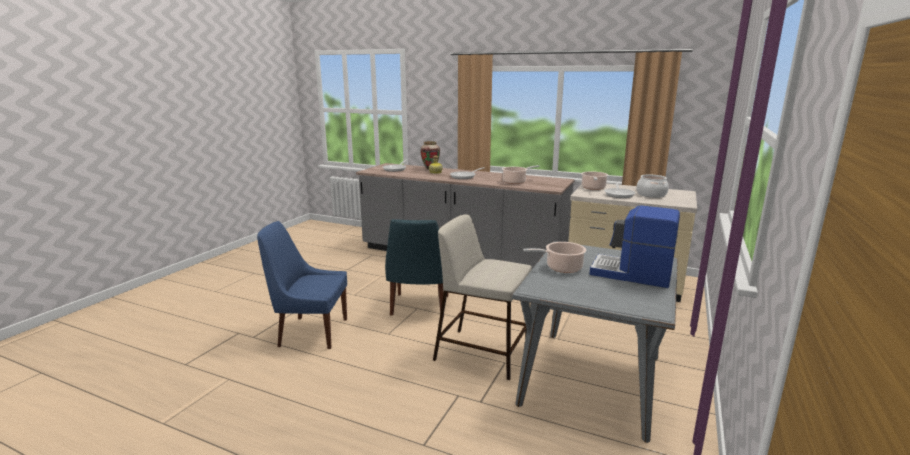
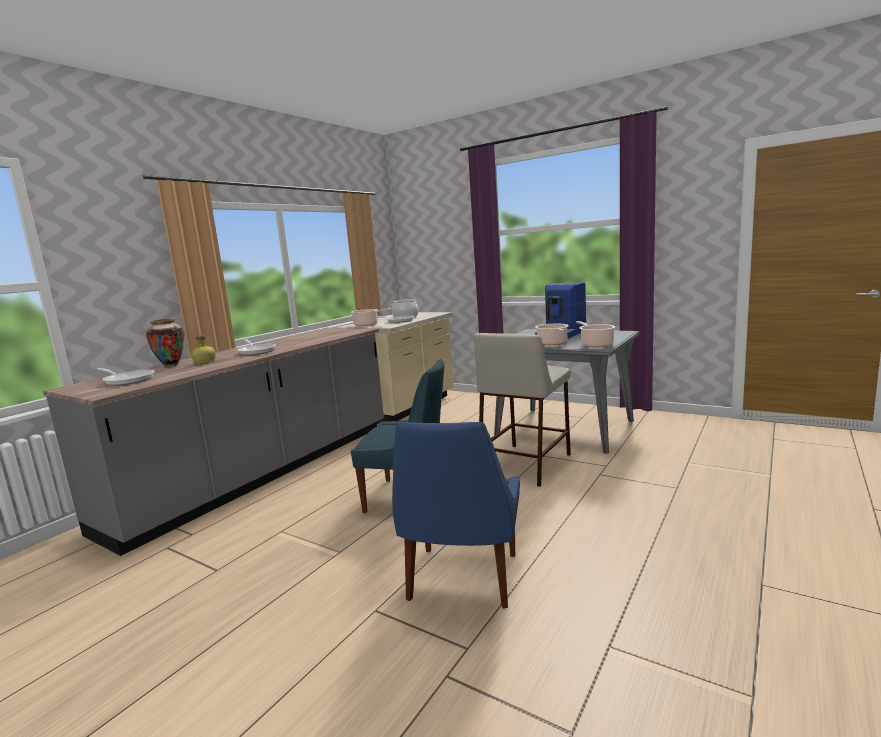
camera: 80 degrees left, 5 degrees down
cooking pot [502,165,540,184] -> cooking pot moved to [576,321,615,347]

